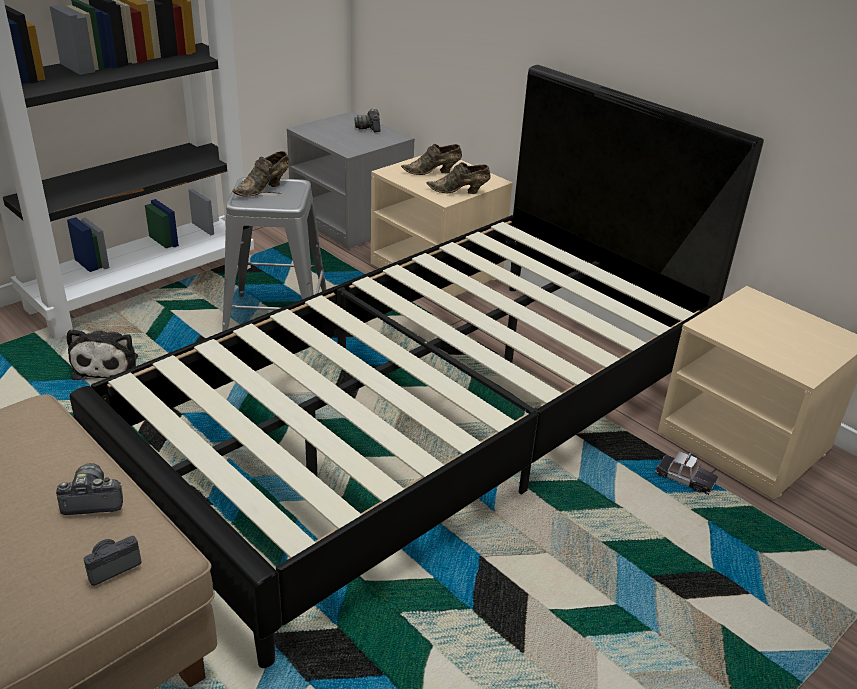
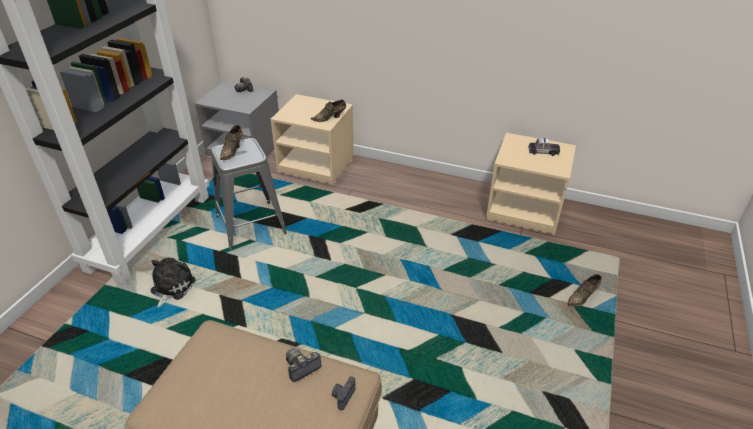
camera: 25 degrees left, 5 degrees up
plush toy [66,329,138,380] -> plush toy turned 135 degrees counterclockwise [151,257,196,308]
black bed [70,65,764,668] -> none
brown shoe [401,144,462,175] -> brown shoe moved to [568,274,602,307]
toy car [655,451,718,495] -> toy car moved to [528,137,560,156]

